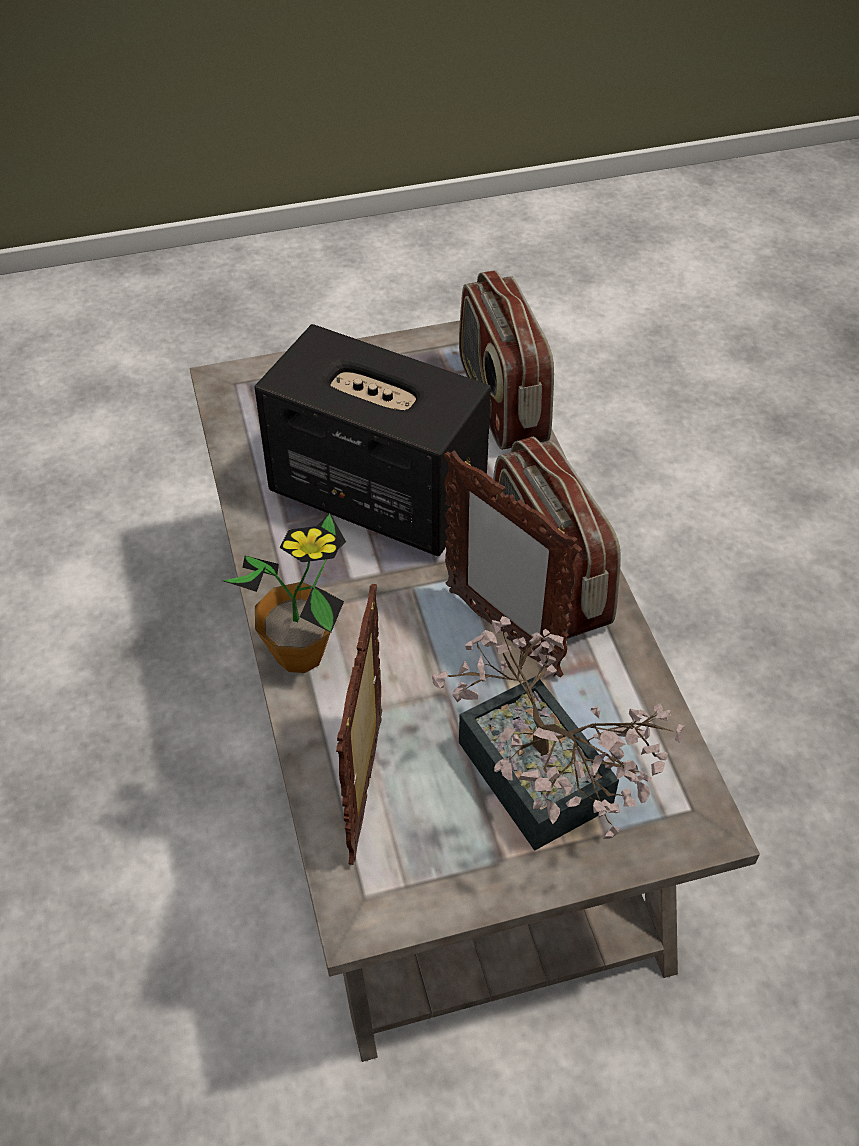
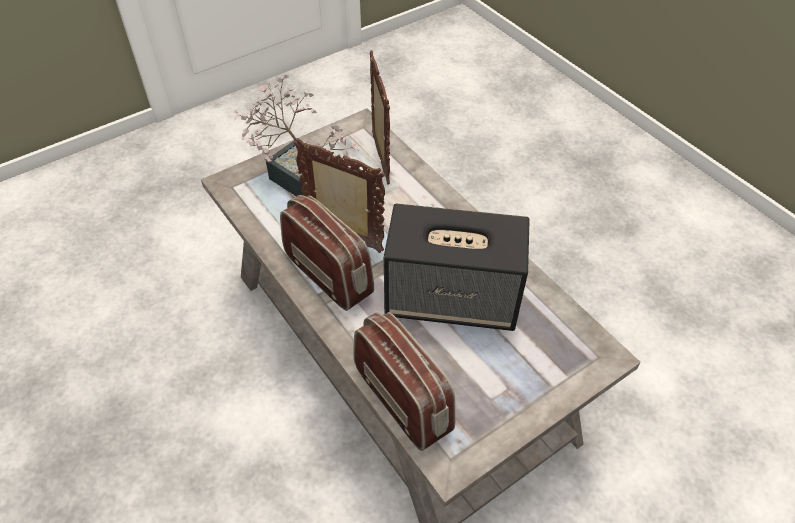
camera: 160 degrees right, 0 degrees up
potted plant [223,513,346,673] -> none

